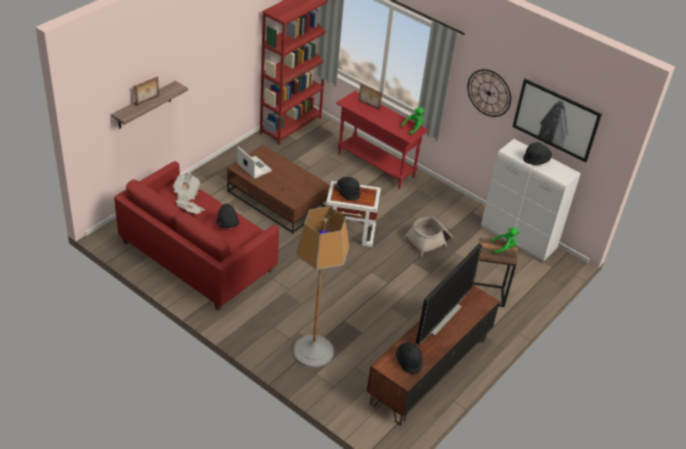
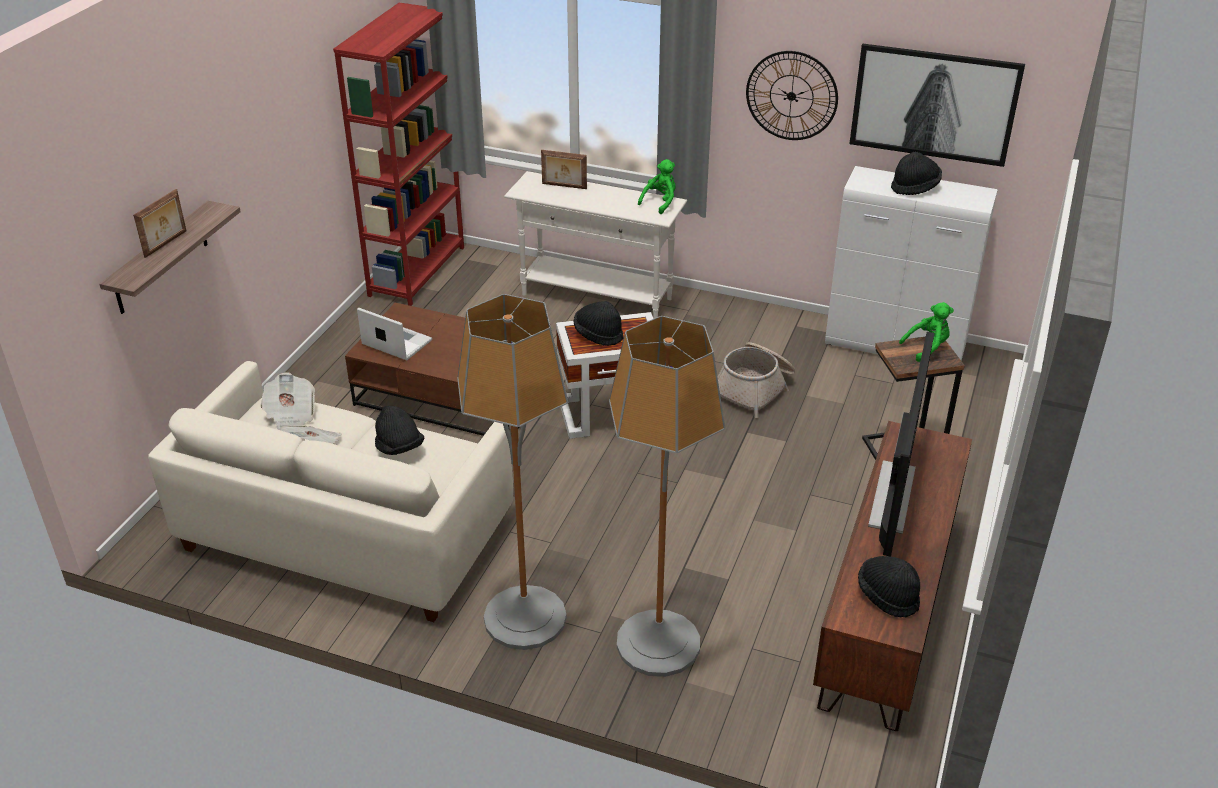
camera: 15 degrees left, 5 degrees down
red sofa [114,161,279,310] -> white sofa [148,361,514,622]
red console table [336,91,429,189] -> white console table [504,171,687,318]
none -> floor lamp [457,294,568,650]

